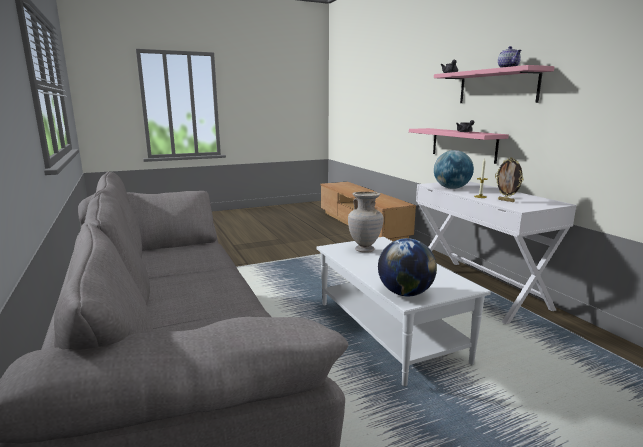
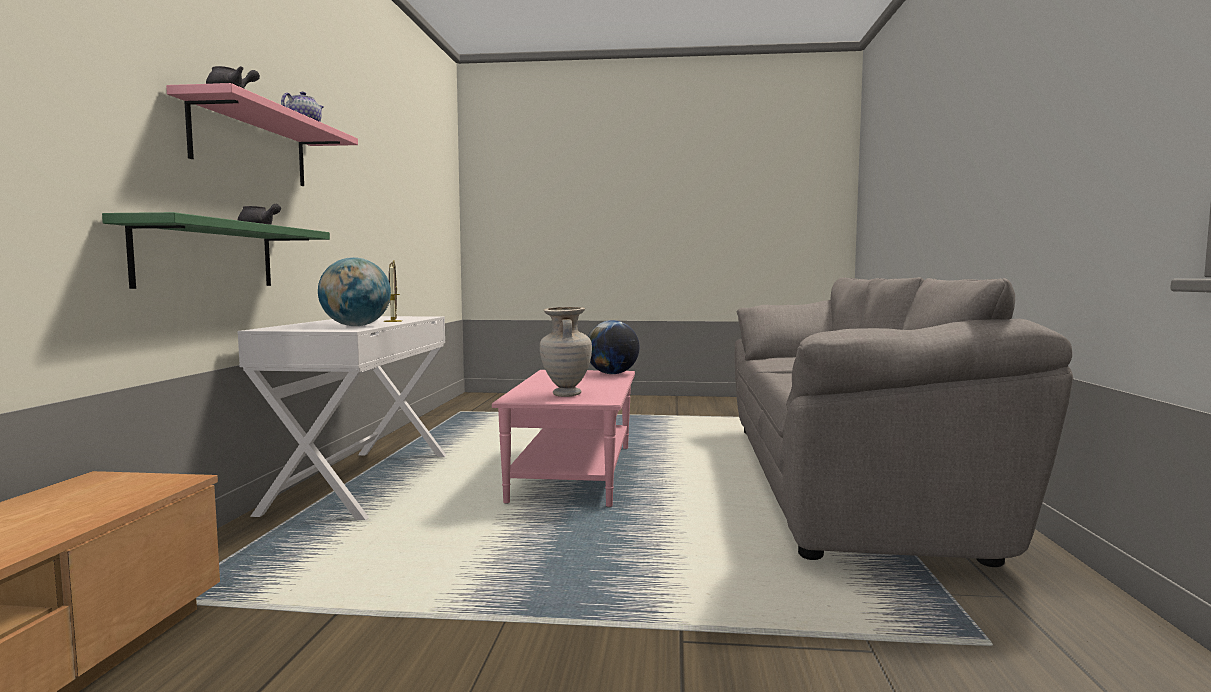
camera: 150 degrees left, 10 degrees down
white coffee table [316,237,491,386] -> pink coffee table [492,370,635,507]
pink shelf [409,128,509,164] -> green shelf [102,212,330,289]

